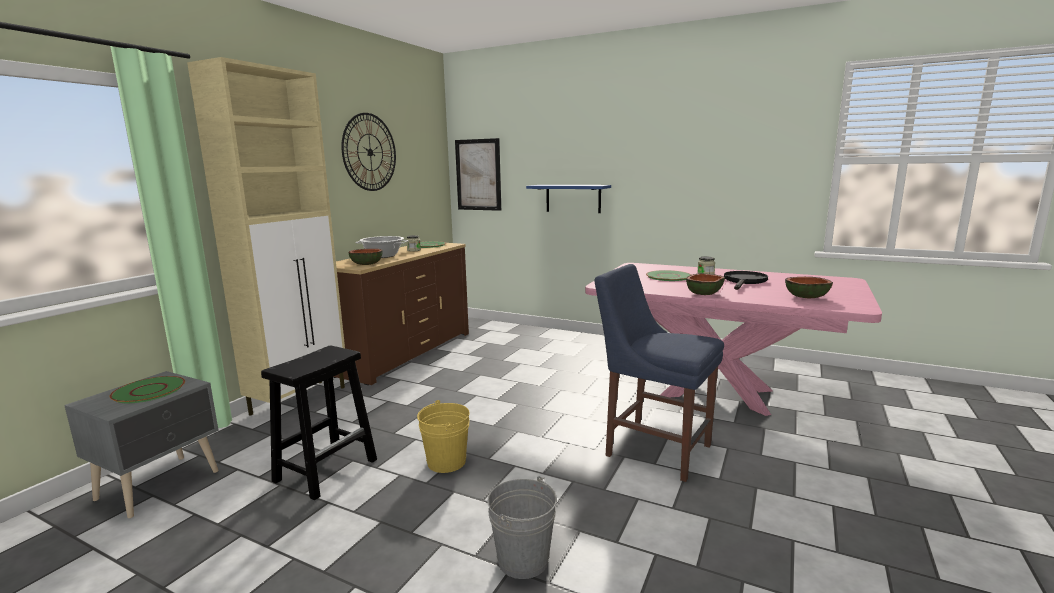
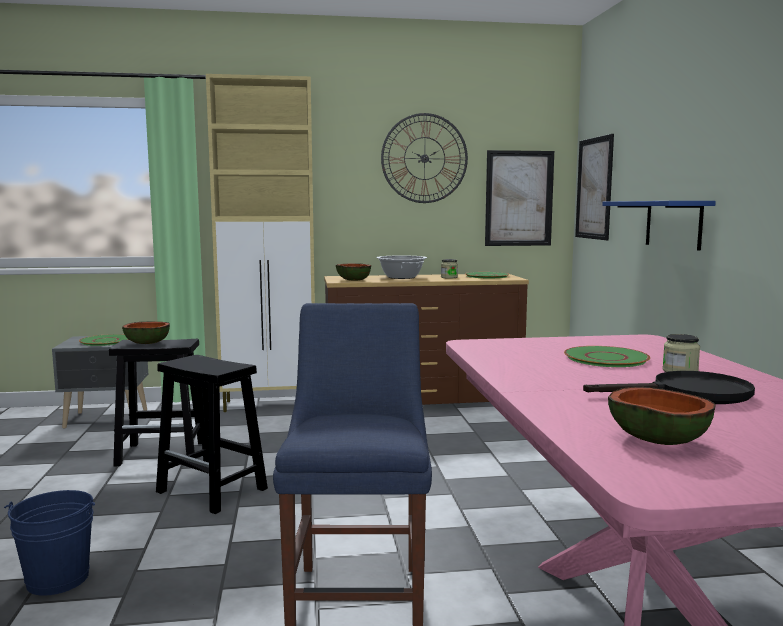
camera: 55 degrees right, 5 degrees down
yellow bucket [417,400,470,473] -> black stool [156,355,268,514]
grey bucket [487,476,557,579] -> blue bucket [4,490,95,596]
bowl [686,274,725,295] -> bowl moved to [122,322,170,344]
none -> picture [485,150,554,246]

